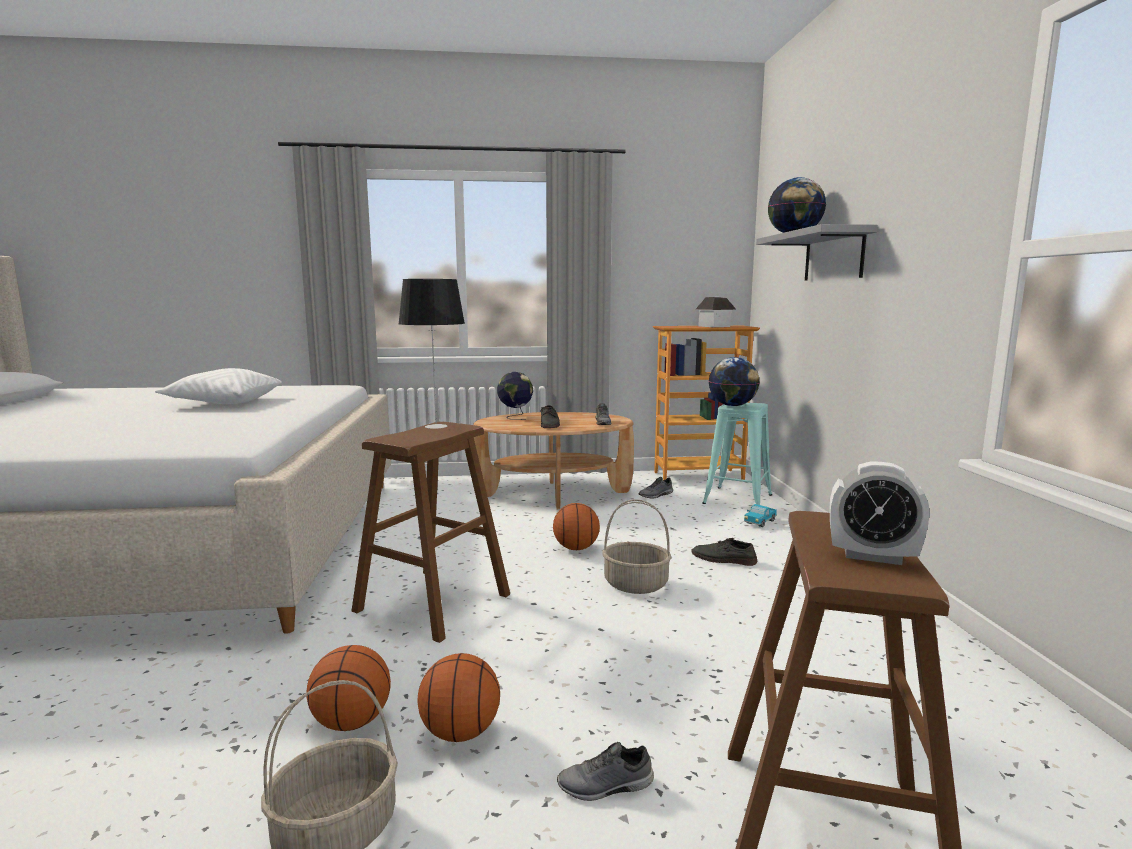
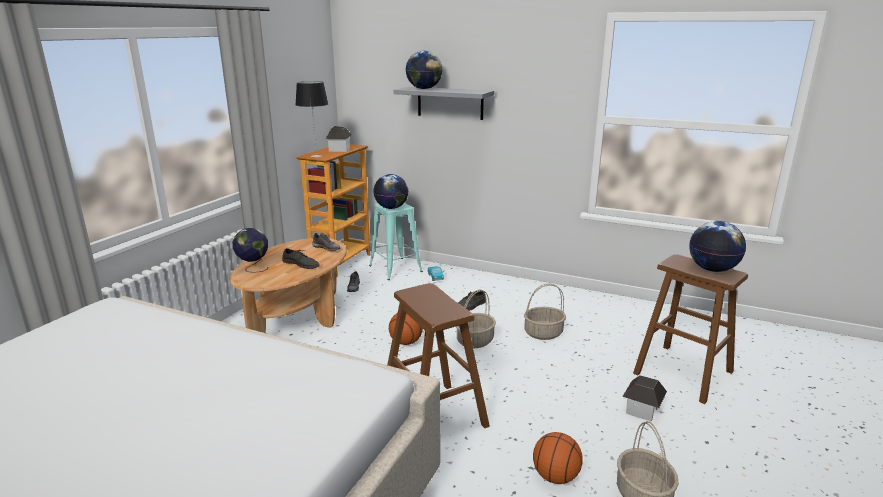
camera: 60 degrees left, 10 degrees up
white pillow [155,368,282,404] -> none
table lamp [398,279,465,429] -> table lamp moved to [295,81,328,157]
basketball [417,653,500,742] -> none
grey shoe [557,742,654,801] -> toy house [622,375,667,422]
alarm clock [830,461,929,565] -> globe [689,221,746,272]
none -> basket [524,283,566,340]

